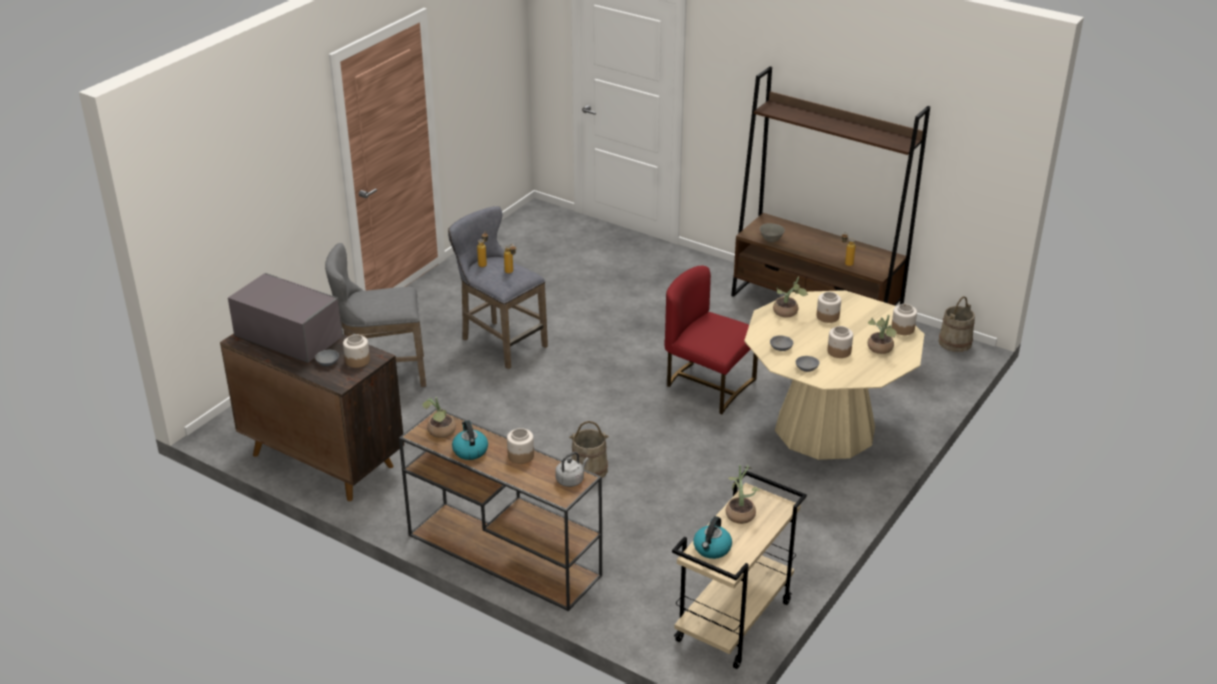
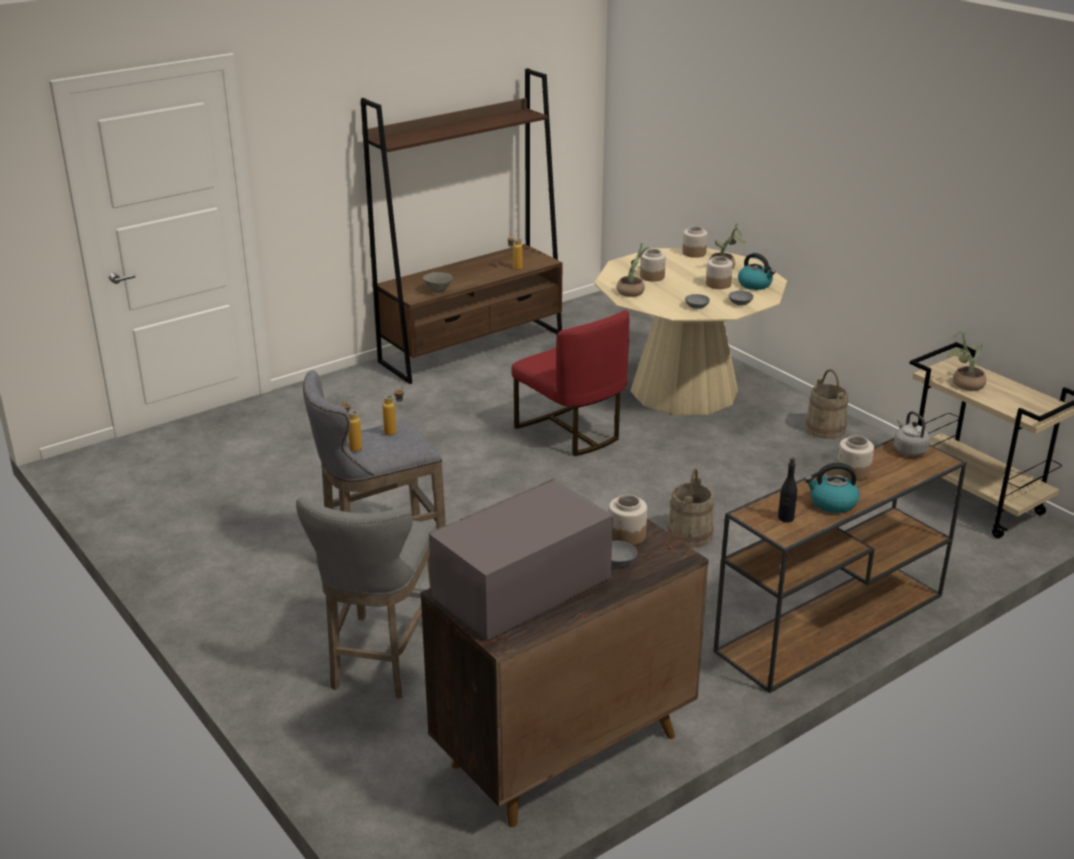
camera: 70 degrees left, 5 degrees down
potted plant [422,397,456,438] -> black bottle [778,457,797,522]
red chair [665,266,758,414] -> red chair turned 90 degrees counterclockwise [511,310,629,456]
kettle [693,516,732,559] -> kettle moved to [738,253,776,290]
beige bucket [939,296,975,352] -> beige bucket moved to [805,369,848,439]

